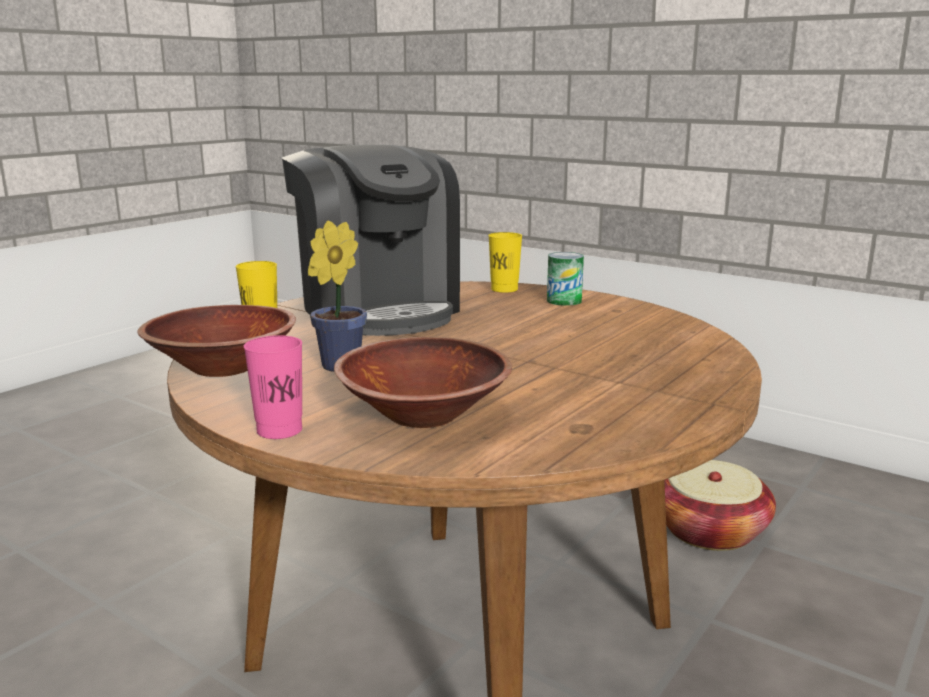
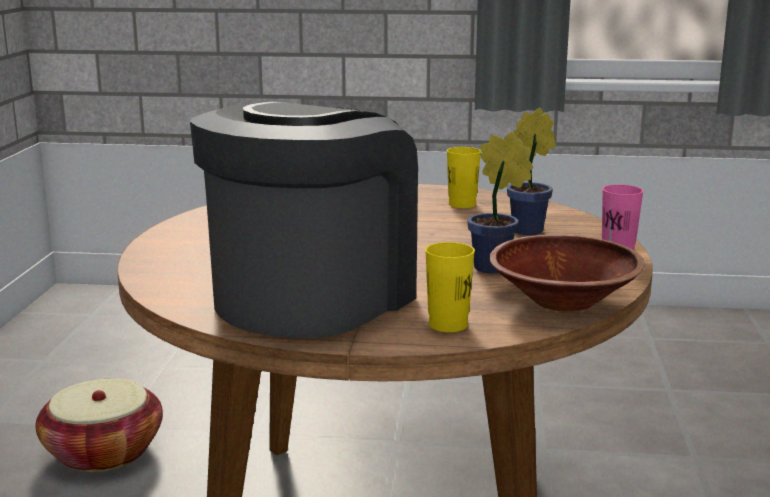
camera: 120 degrees left, 0 degrees up
brown bowl [334,337,512,428] -> potted plant [507,108,556,235]
yellow cup [488,232,522,293] -> yellow cup moved to [447,147,481,208]
can [547,252,584,306] -> none

